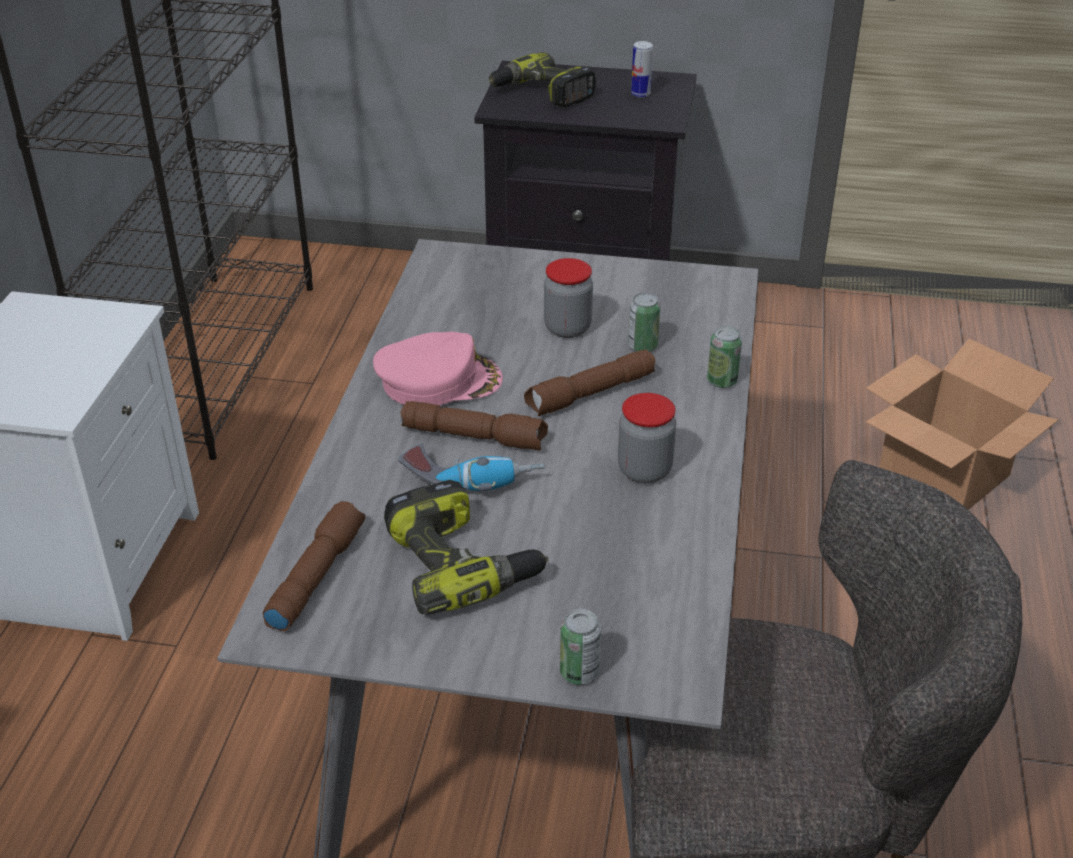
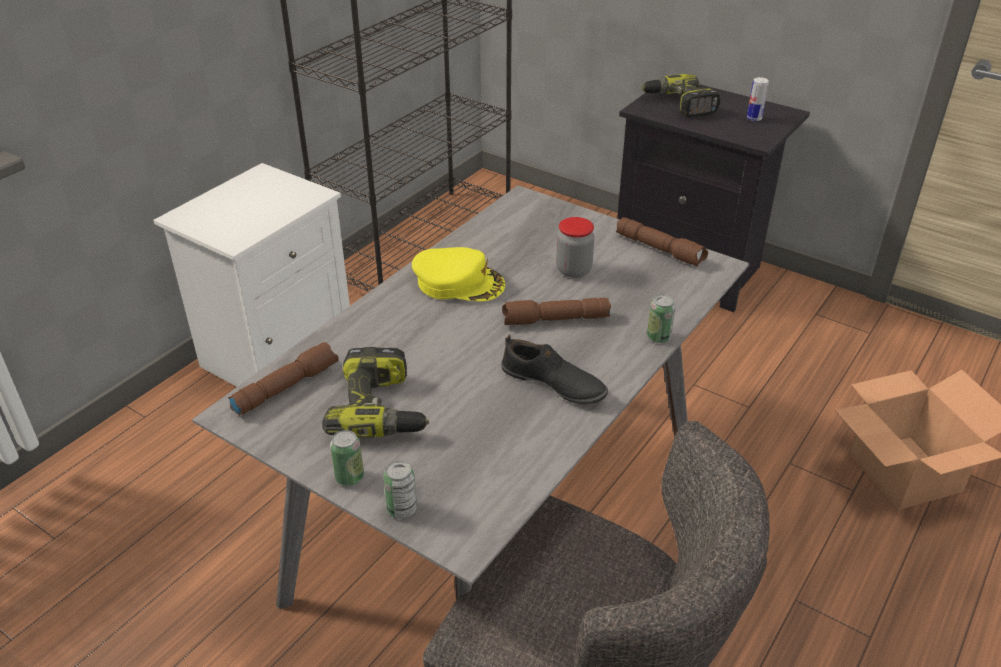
camera: 25 degrees right, 0 degrees up
pink cap [373,332,503,405] -> yellow cap [412,247,505,301]
power drill [398,443,544,491] -> none
brown flashlight [400,401,548,450] -> brown flashlight moved to [616,217,708,266]
jar [618,393,676,484] -> black shoe [501,335,608,404]
can [628,293,660,352] -> can moved to [330,430,364,486]

